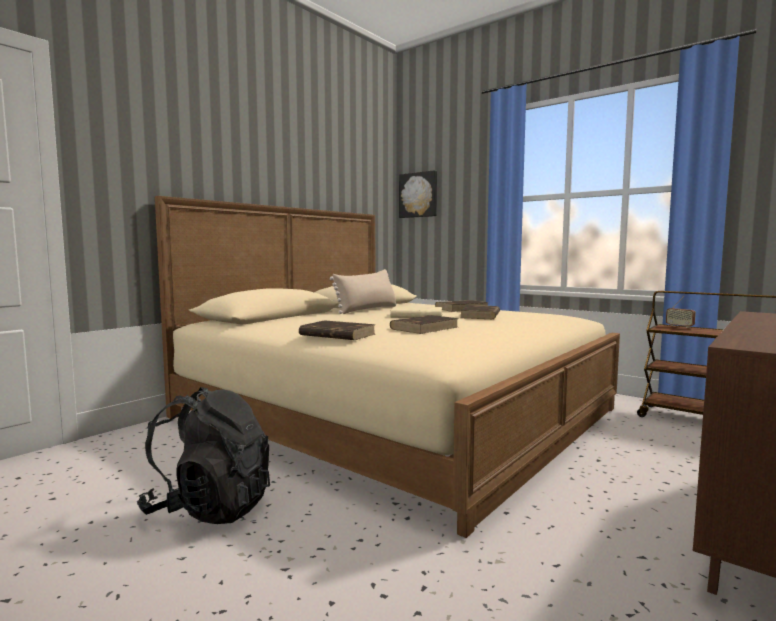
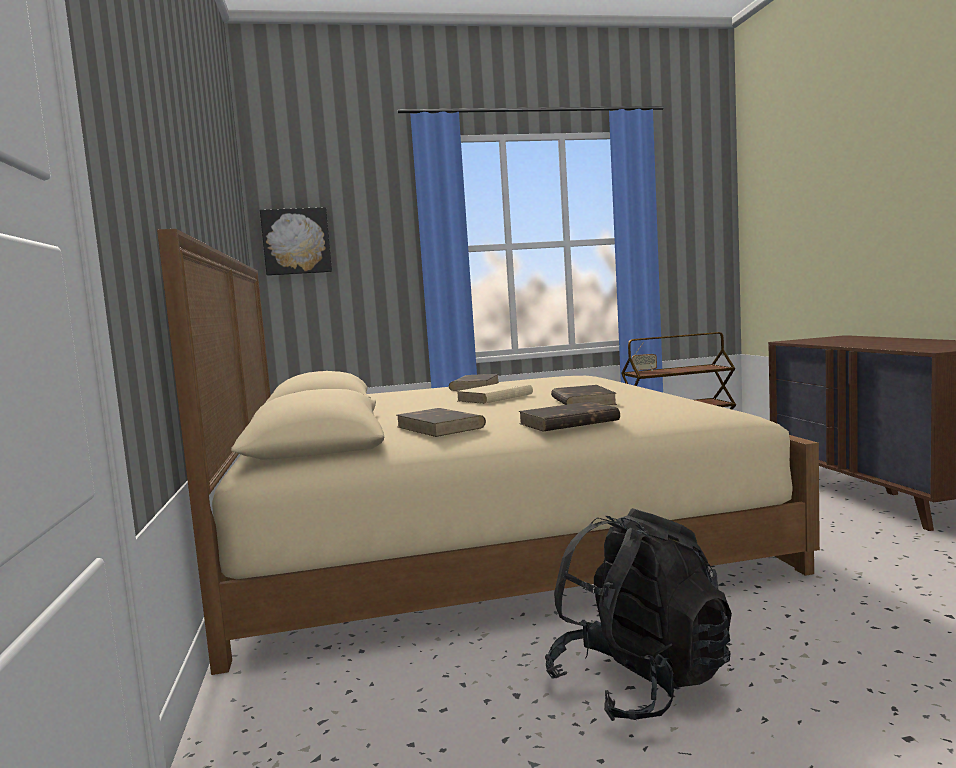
camera: 50 degrees left, 0 degrees up
beige pillow [330,269,396,314] -> none
brown book [460,305,500,319] -> brown book moved to [397,408,486,437]

